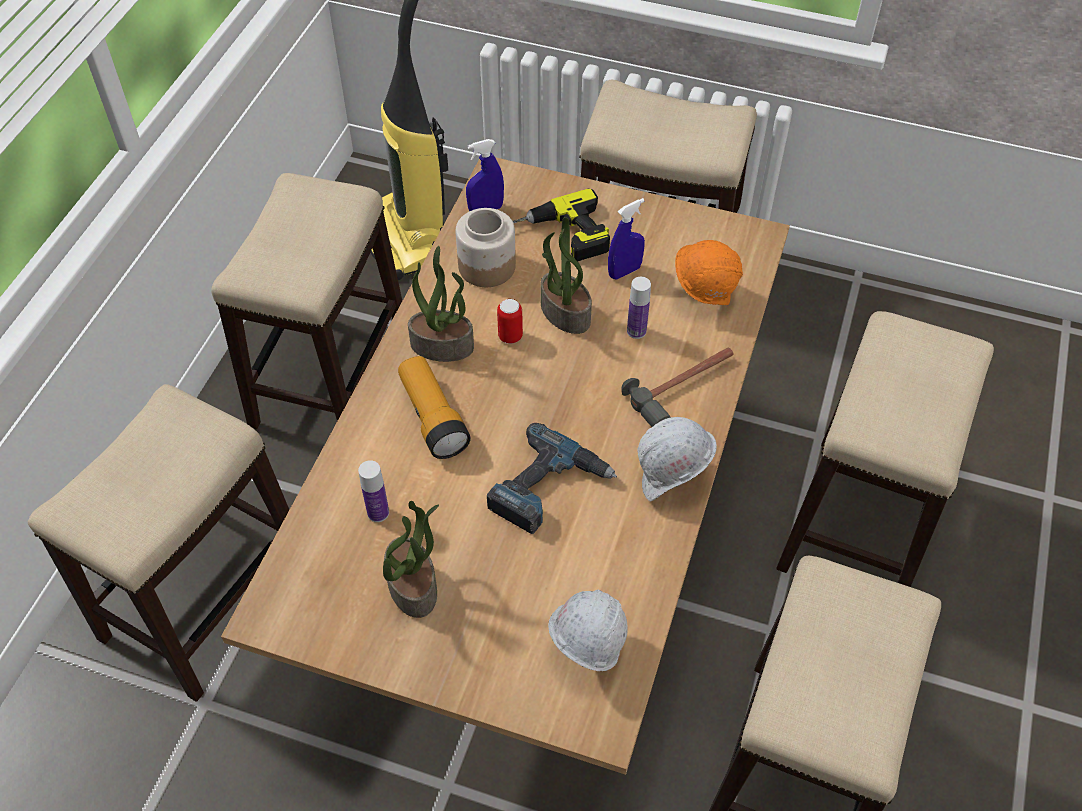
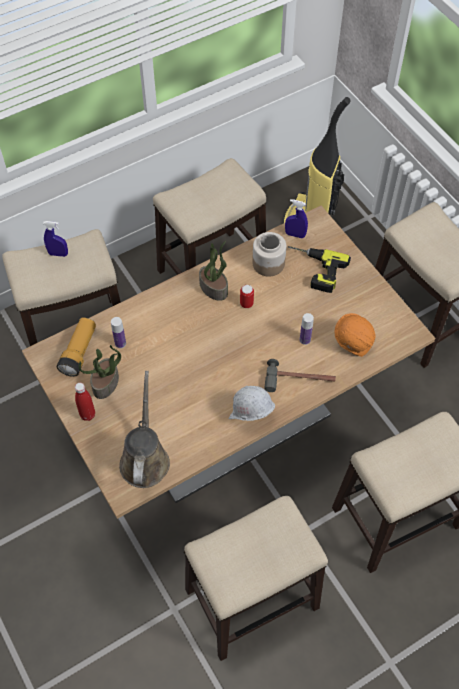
camera: 40 degrees right, 5 degrees up
flashlight [398,356,471,459] -> flashlight moved to [57,317,96,377]
power drill [487,423,617,534] -> none
potted plant [541,217,592,334] -> none
white hard hat [548,589,628,671] -> brown watering can [119,371,170,488]
blue spray bottle [608,198,645,279] -> blue spray bottle moved to [43,221,68,257]
none -> red bottle [75,383,95,421]

